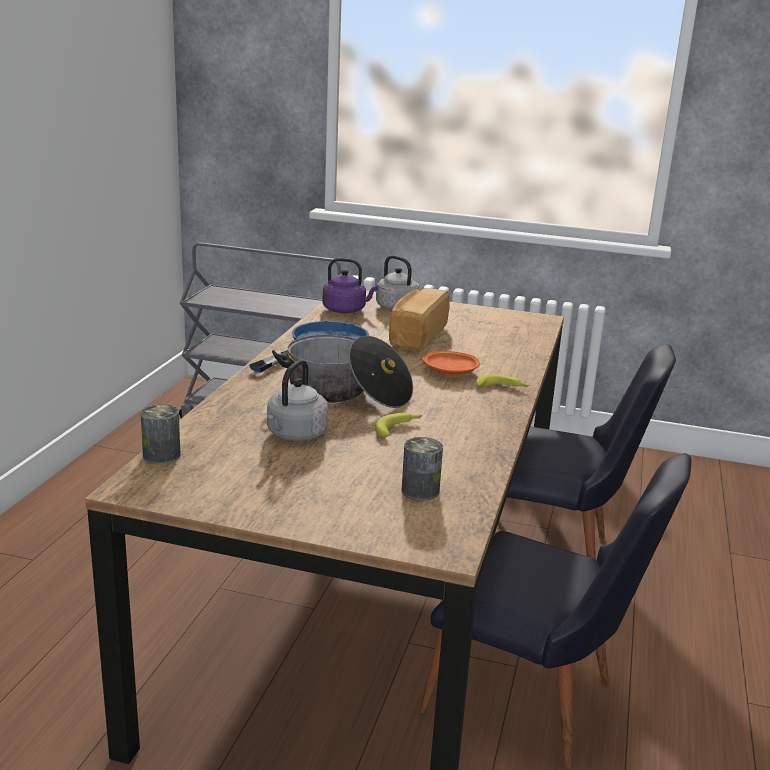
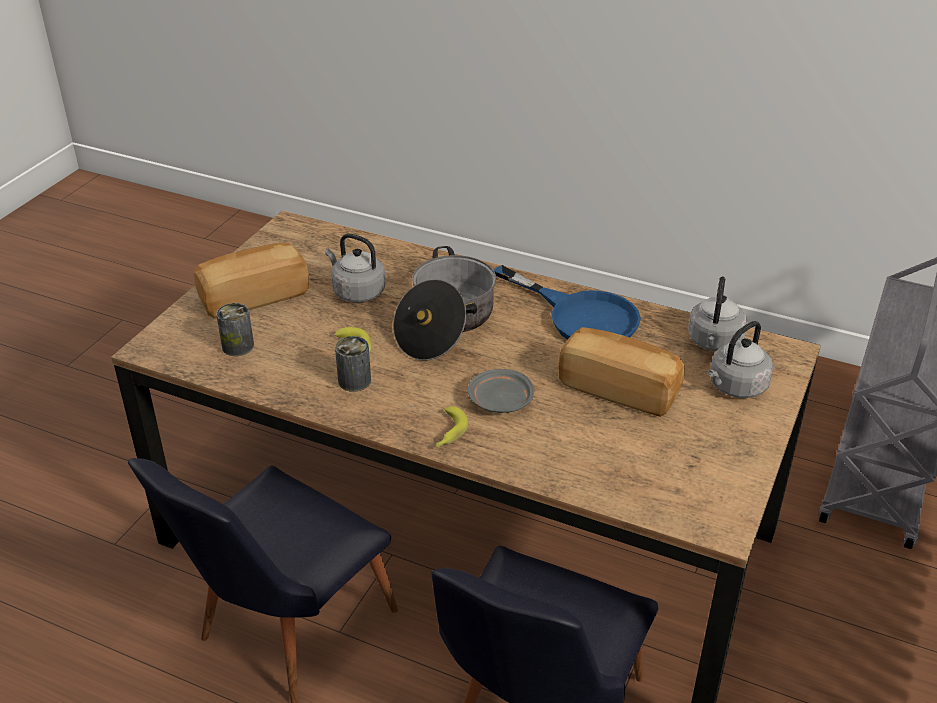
camera: 100 degrees right, 15 degrees up
can [140,404,181,464] -> can moved to [335,336,371,392]
purple kettle [322,258,378,313] -> grey kettle [688,277,748,351]
orange plate [423,351,480,376] -> grey plate [468,369,534,413]
none -> bread [194,243,309,318]

